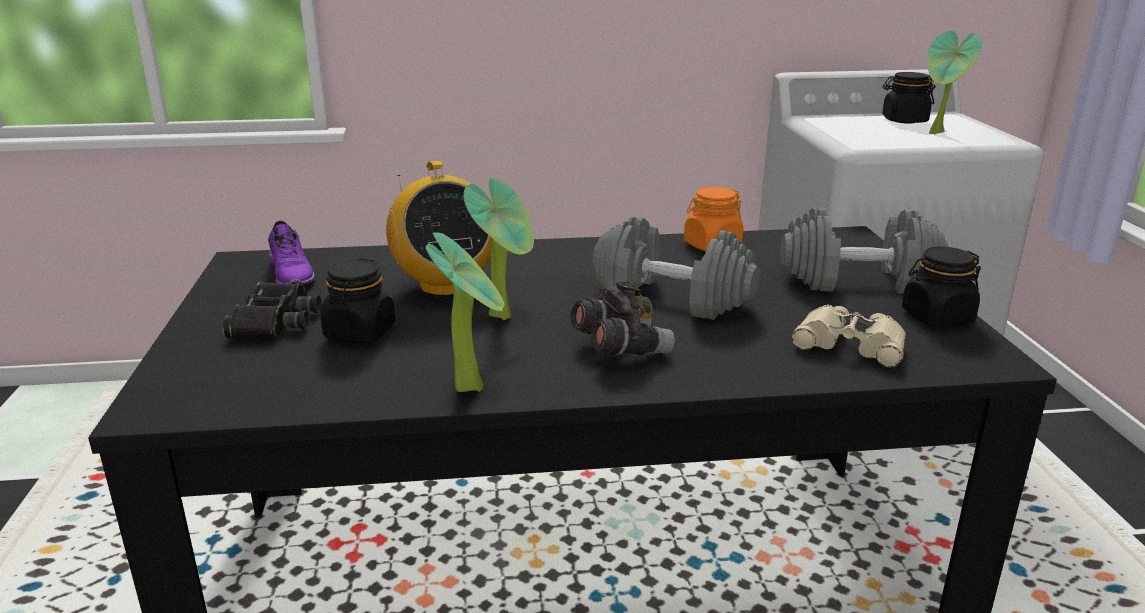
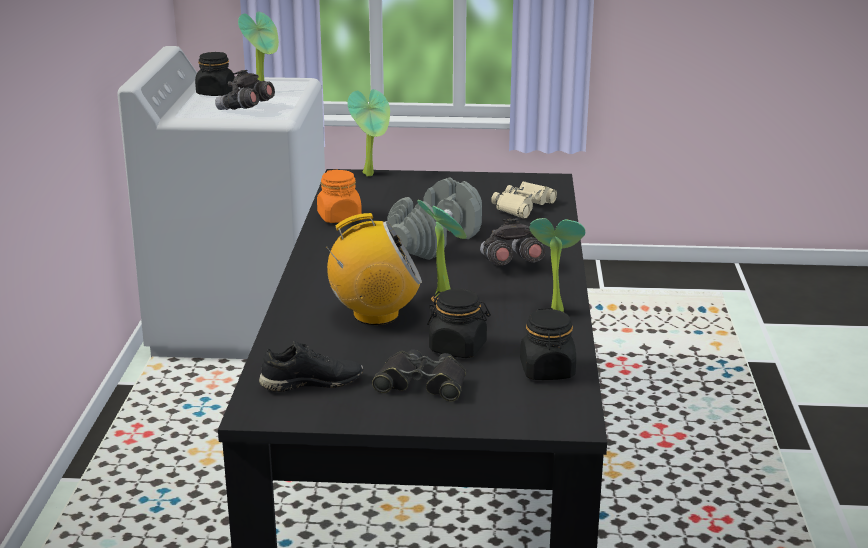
camera: 80 degrees left, 0 degrees up
purple shoe [268,221,315,285] -> black shoe [259,341,363,392]
grey dumbbell [780,208,949,294] -> none
black jar [902,247,981,327] -> black jar moved to [520,308,576,380]
none -> grey binoculars [215,70,275,110]
none -> potted plant [348,89,390,177]

